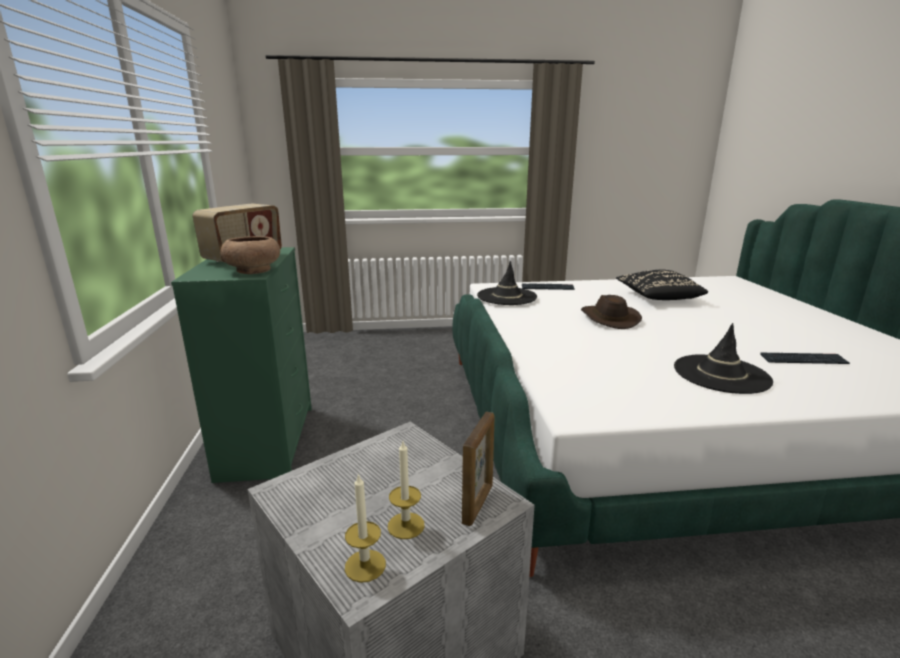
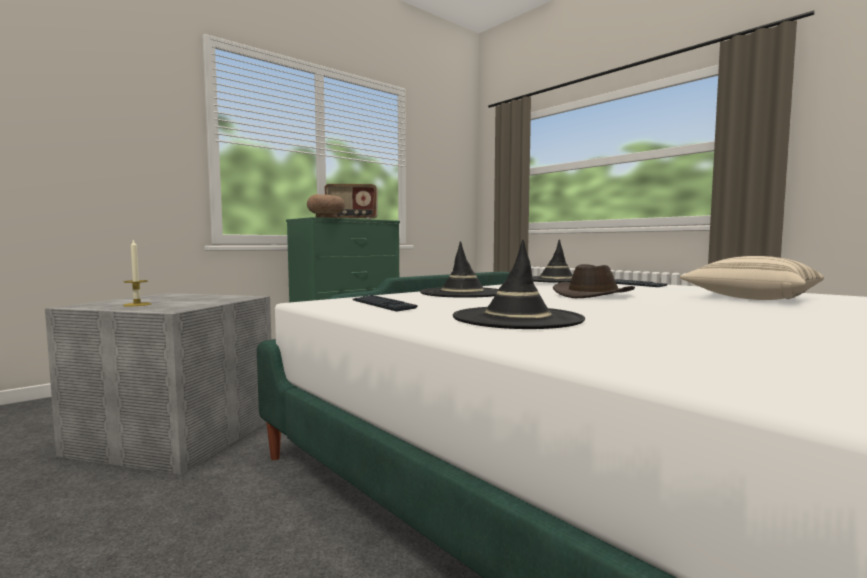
camera: 55 degrees right, 15 degrees down
candle [345,473,386,583] -> none
picture frame [462,412,494,526] -> none
black pillow [616,270,708,300] -> beige pillow [679,256,824,300]
keyboard [760,353,850,364] -> keyboard moved to [353,295,418,312]
none -> black hat [420,241,498,298]

